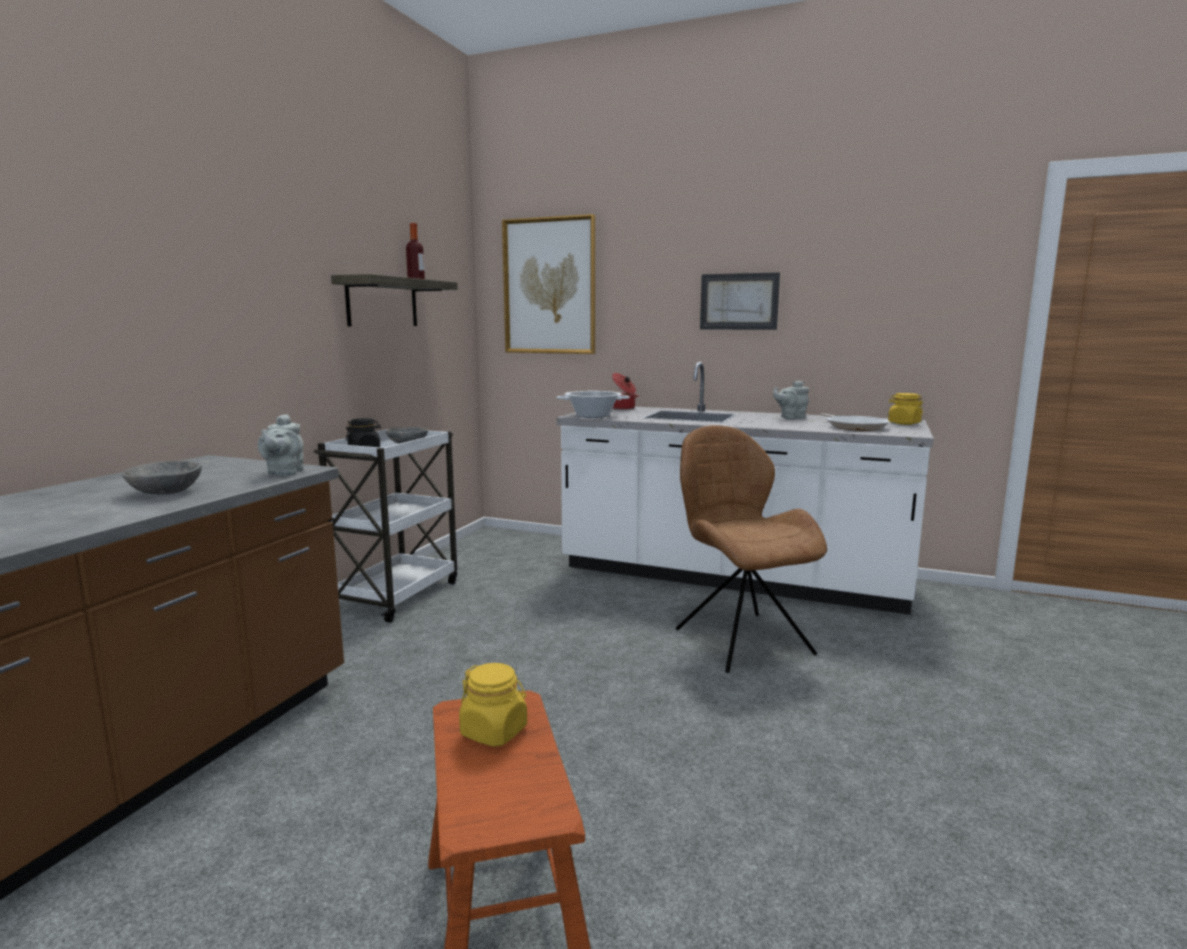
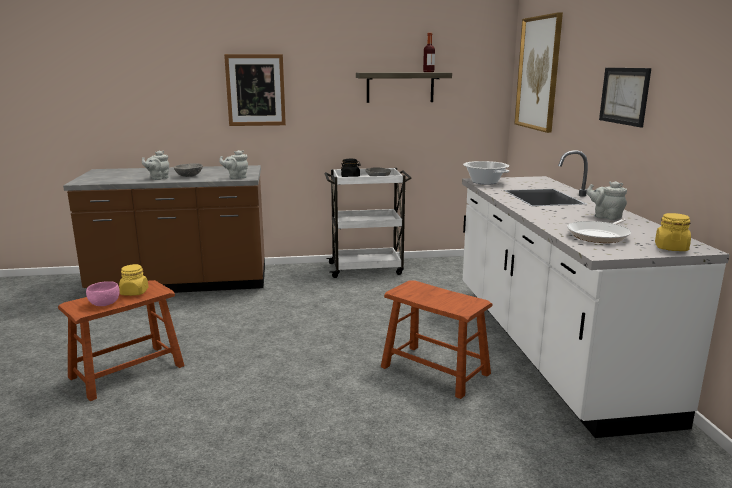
camera: 60 degrees right, 5 degrees up
cooking pot [612,373,639,410] -> none
brown chair [676,425,827,673] -> brown stool [381,280,492,399]
none -> pink bowl [86,281,120,306]
none -> grey teapot [142,151,169,180]
none -> picture [224,54,286,126]

